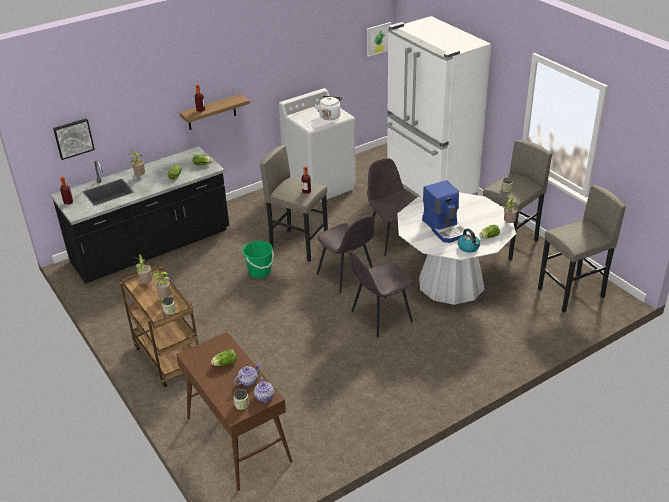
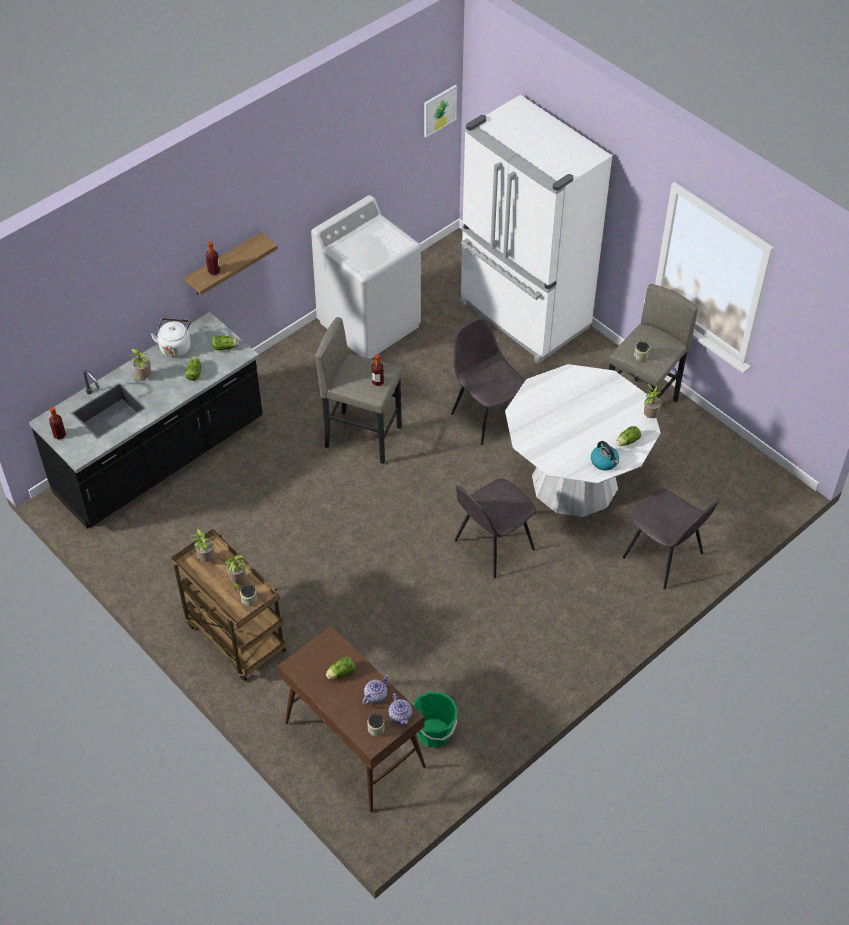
camera: 10 degrees left, 15 degrees up
picture [53,118,95,160] -> none
green bucket [242,241,274,278] -> green bucket moved to [412,692,457,747]
white kettle [315,96,342,120] -> white kettle moved to [150,318,191,358]
grey chair [317,215,374,294] -> grey chair moved to [623,489,720,589]
coffee machine [422,180,467,243] -> none
grey stool [538,185,626,312] -> none

